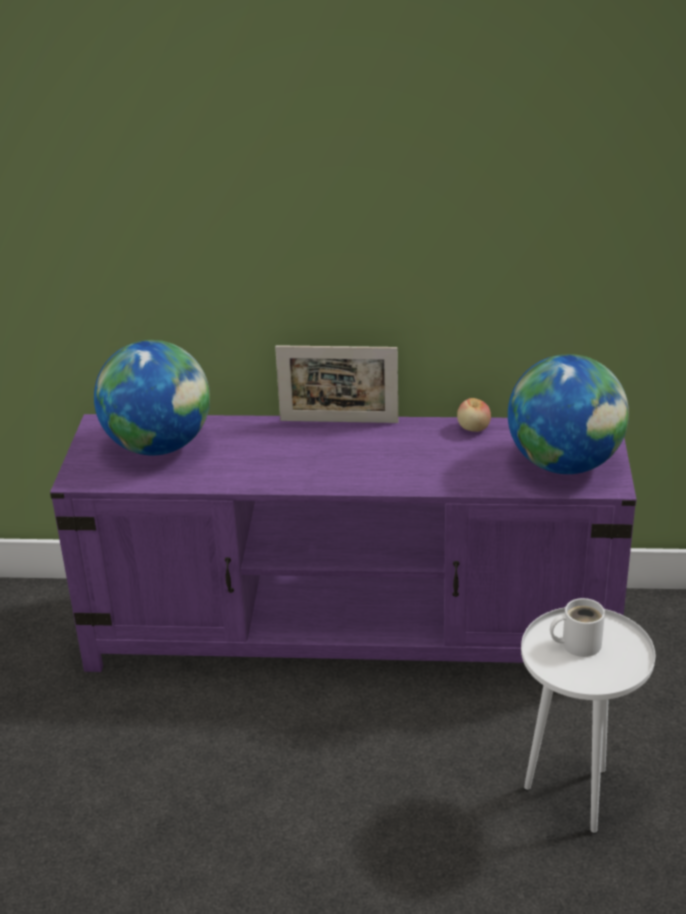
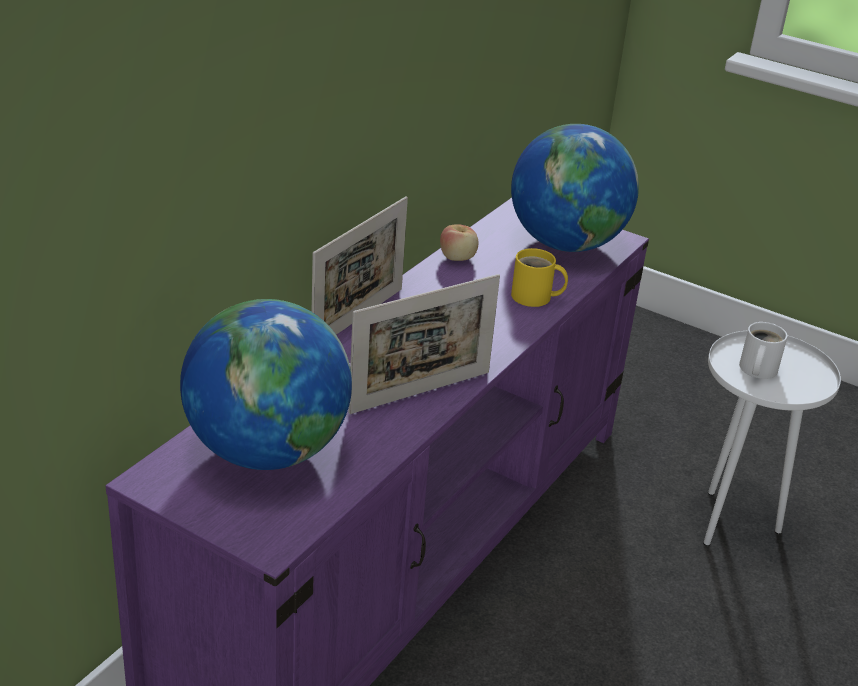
camera: 65 degrees left, 0 degrees up
none -> picture frame [349,274,500,414]
none -> yellow mug [511,248,568,307]

